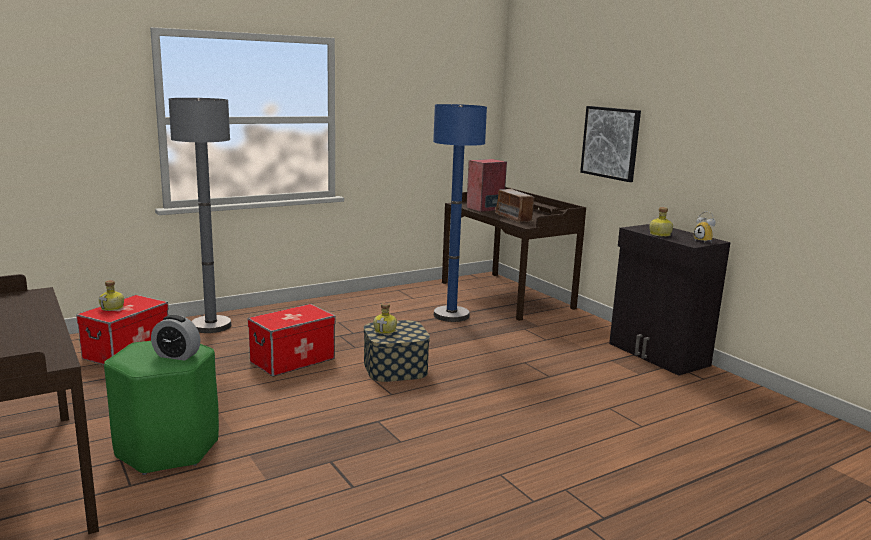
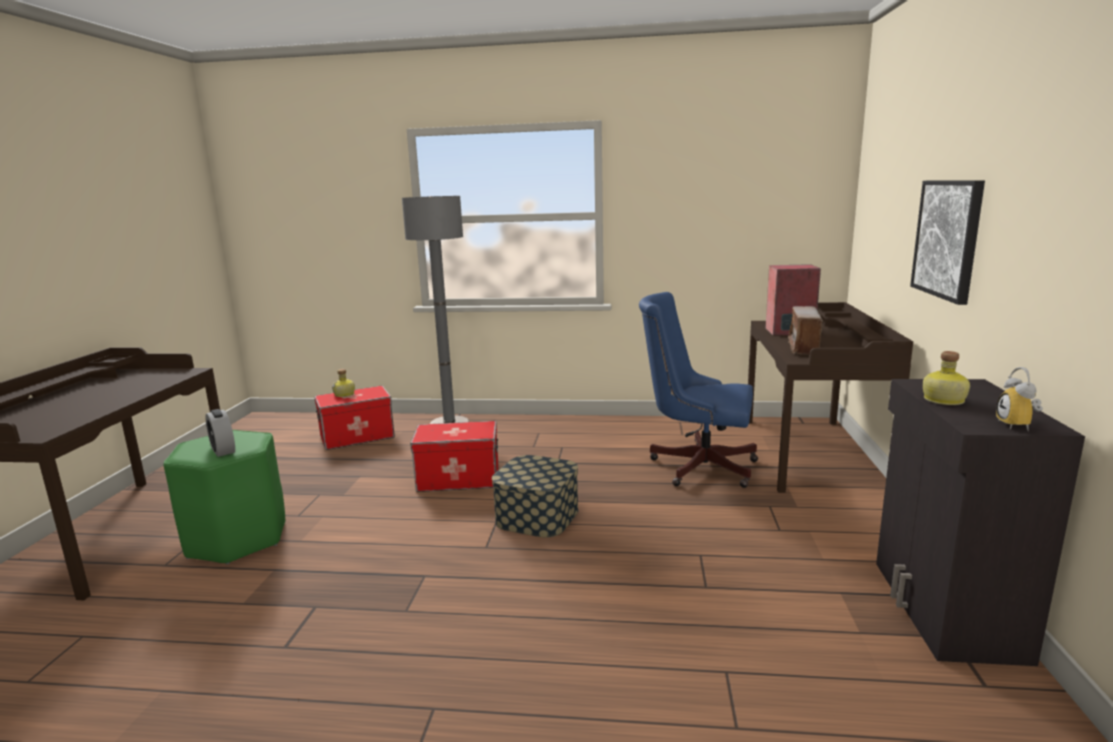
camera: 40 degrees right, 0 degrees up
bottle [373,303,397,334] -> none
blue floor lamp [433,104,487,322] -> blue office chair [639,292,758,488]

